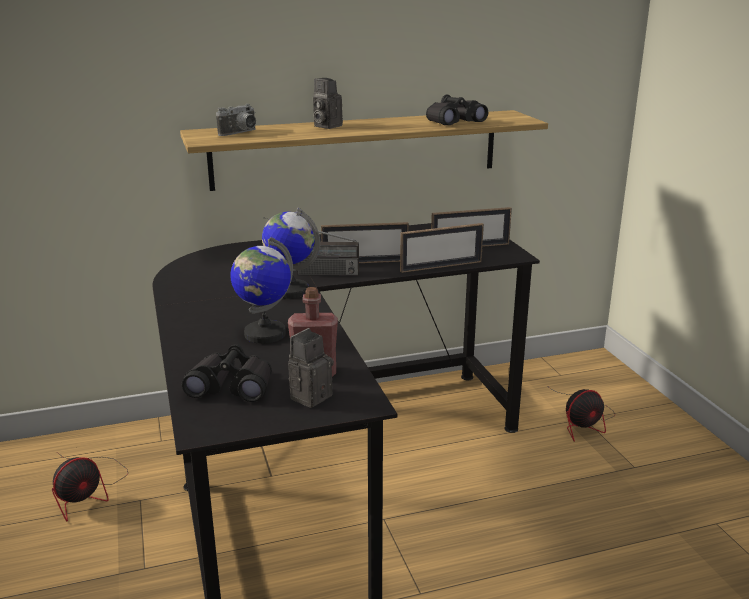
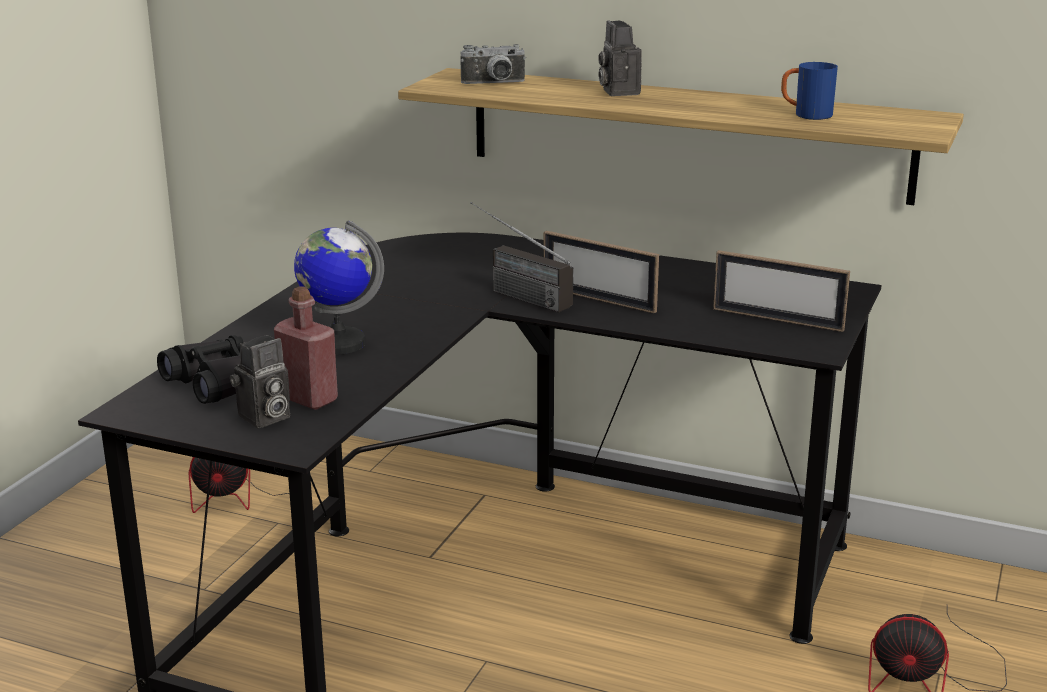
camera: 40 degrees right, 0 degrees up
globe [262,208,320,299] -> none
camera [288,328,334,408] -> camera turned 150 degrees clockwise [230,335,290,428]
picture frame [400,223,484,273] -> none
black binoculars [426,95,488,125] -> blue mug [781,62,838,120]

